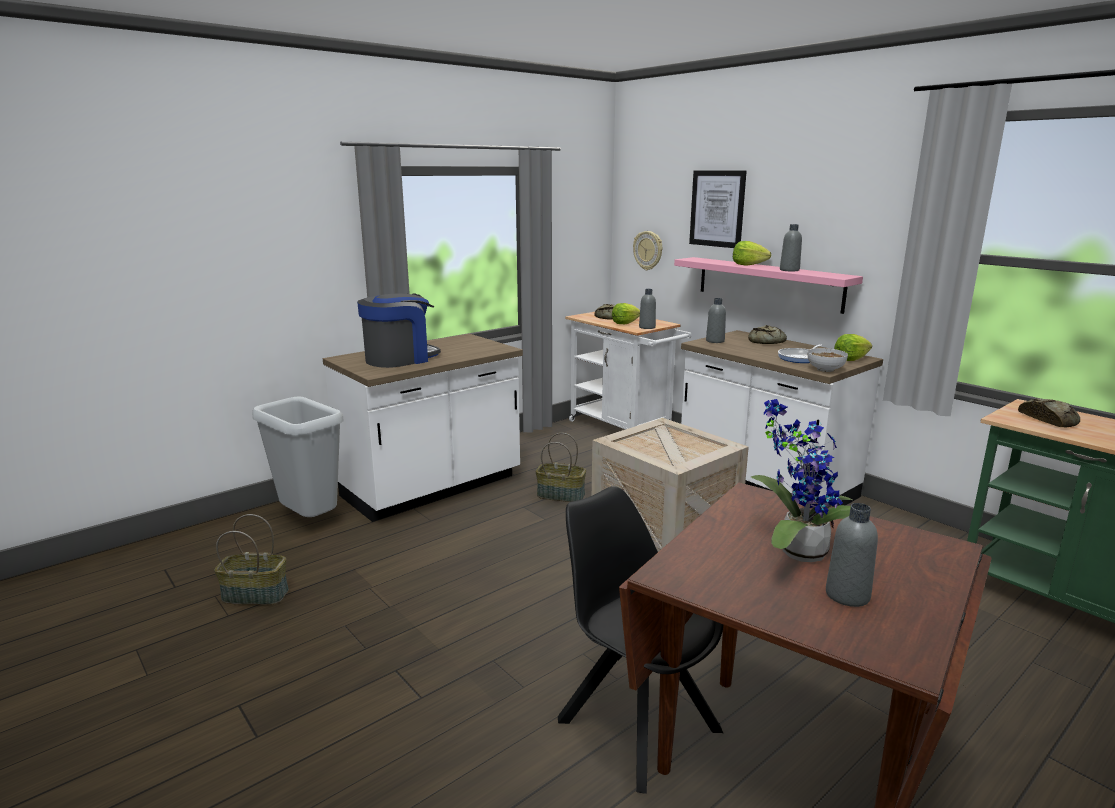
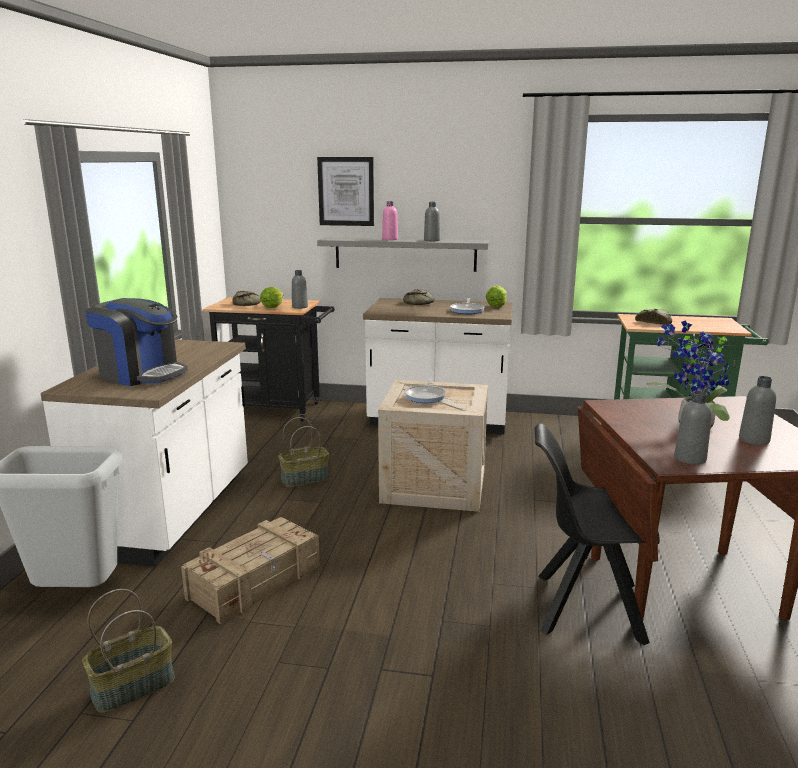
camera: 40 degrees left, 0 degrees up
coffee machine [357,293,441,368] -> coffee machine turned 105 degrees clockwise [85,298,188,386]
white cart [565,312,692,429] -> black cart [203,297,335,421]
wall clock [633,231,662,270] -> none
pink shelf [674,257,863,314] -> grey shelf [317,237,489,272]
grey bottle [706,298,726,343] -> grey bottle moved to [674,391,712,465]
lettuce [733,241,771,266] -> pink bottle [382,201,398,240]
bowl [808,348,848,372] -> none
none -> crate [181,517,320,625]
none -> frying pan [405,378,446,403]

